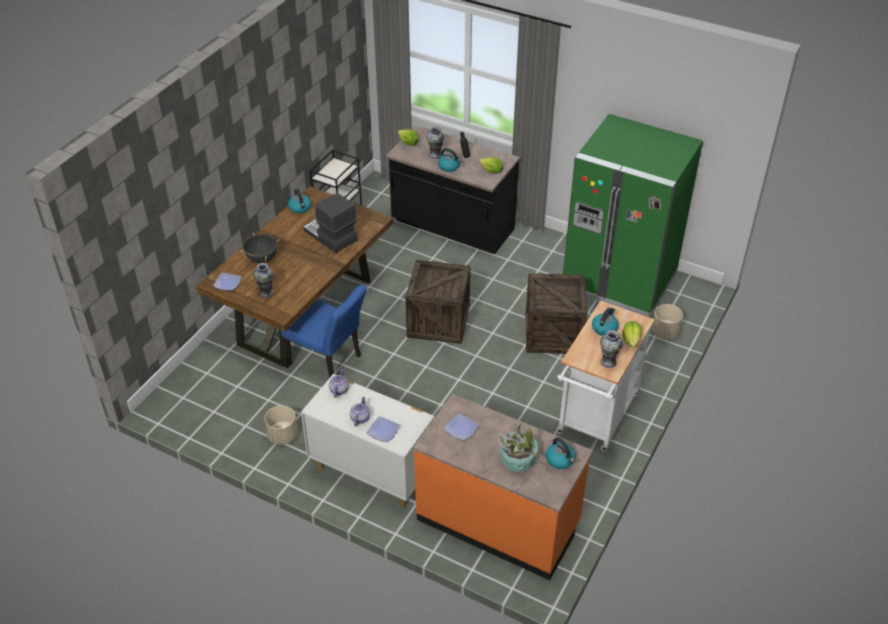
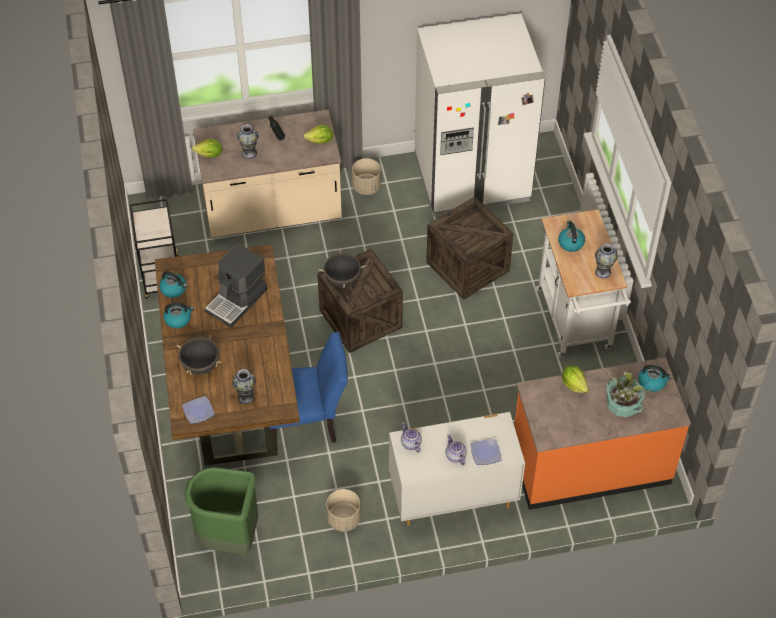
camera: 40 degrees left, 10 degrees up
coffee machine [303,193,358,253] -> coffee machine turned 60 degrees counterclockwise [204,243,267,328]
black counter [386,125,520,254] -> beige counter [193,110,342,238]
kettle [438,148,462,172] -> kettle moved to [163,303,194,328]
plate [444,413,479,441] -> none
green fridge [563,114,703,317] -> white fridge [415,13,545,216]
lettuce [622,321,642,348] -> lettuce moved to [562,365,589,393]
beige planter [652,304,683,339] -> beige planter moved to [352,158,381,195]
none -> green trash can [184,467,258,555]
none -> black cooking pot [319,250,365,288]

